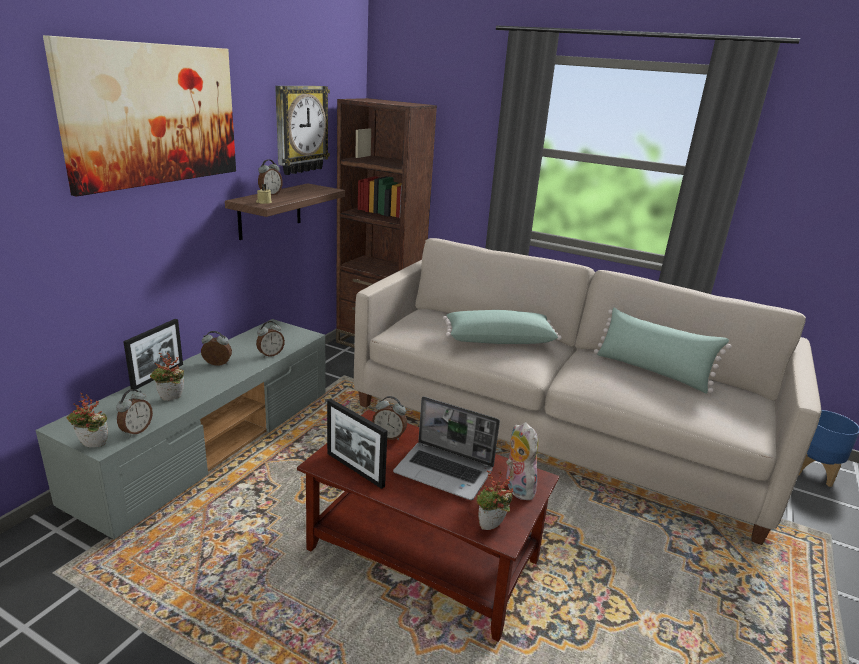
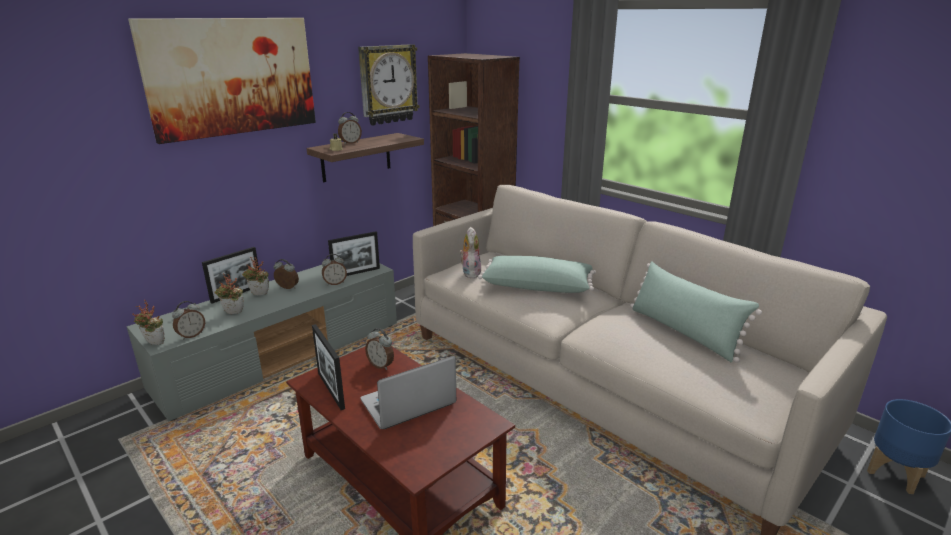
camera: 20 degrees right, 0 degrees up
laptop [393,396,500,500] -> laptop turned 105 degrees clockwise [360,356,456,429]
potted plant [477,471,513,530] -> potted plant moved to [242,257,269,295]
plush toy [506,422,538,500] -> plush toy moved to [459,227,481,278]
none -> picture frame [328,231,380,276]

